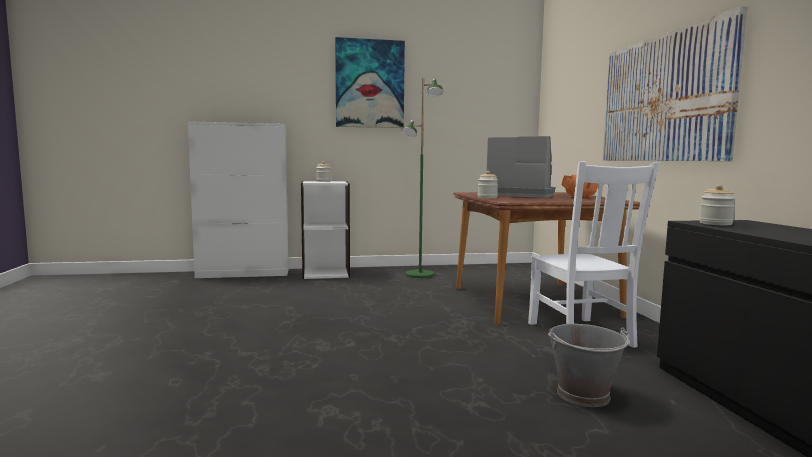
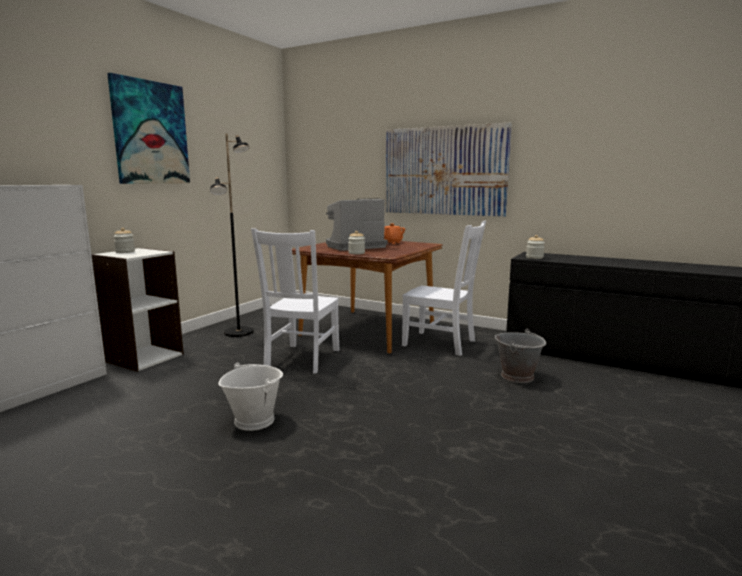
camera: 50 degrees left, 5 degrees up
green floor lamp [401,78,443,278] -> black floor lamp [210,134,254,337]
none -> white bucket [218,363,283,431]
none -> white chair [251,228,340,373]

